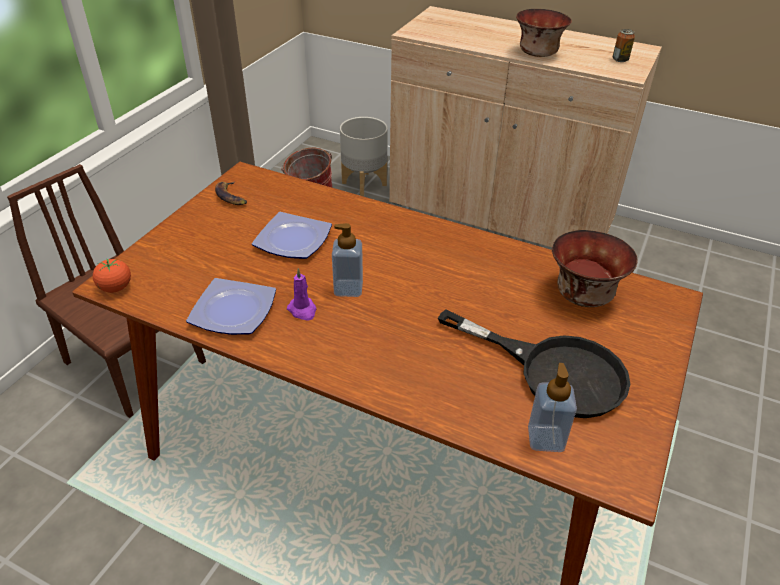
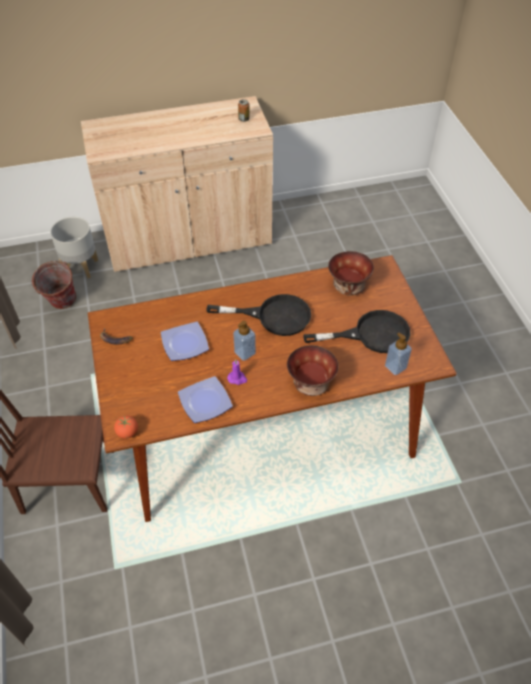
camera: 40 degrees left, 10 degrees up
bowl [516,9,572,57] -> bowl moved to [287,345,339,396]
none -> black frying pan [207,294,311,336]

